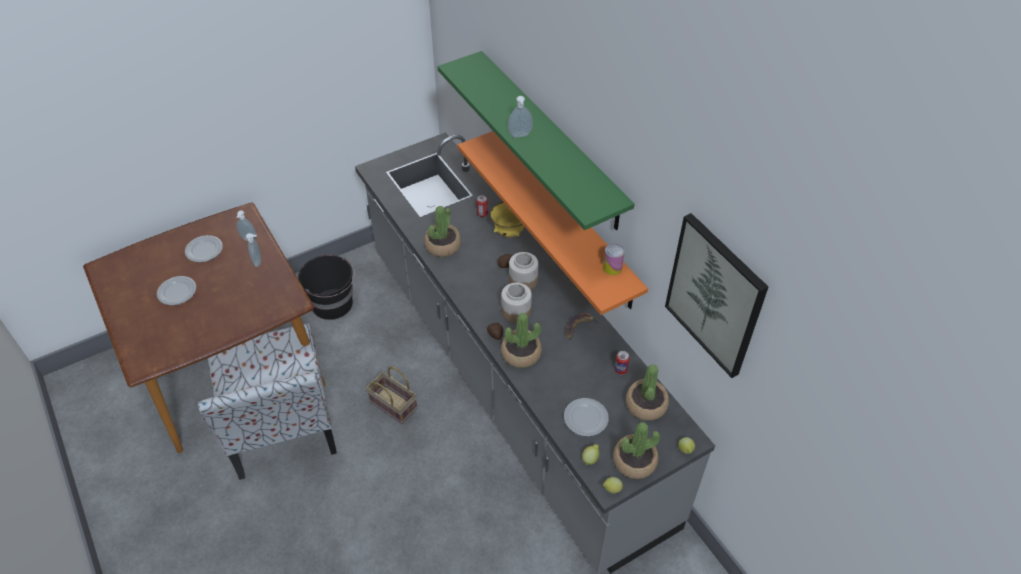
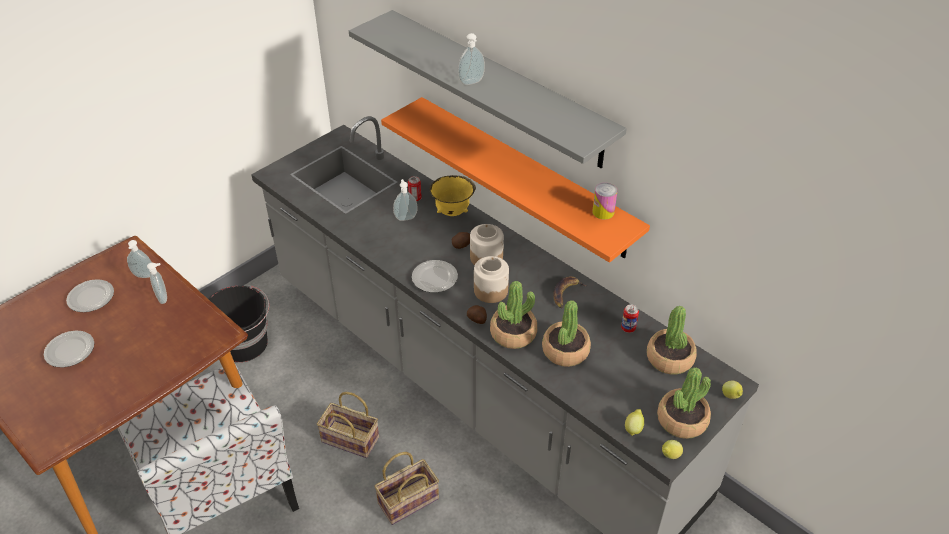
camera: 15 degrees left, 5 degrees down
potted plant [424,206,461,257] -> potted plant moved to [542,300,591,367]
green shelf [438,51,635,230] -> grey shelf [349,10,627,168]
plate [564,398,609,436] -> plate moved to [412,260,458,293]
picture [665,213,768,378] -> none
none -> basket [374,452,439,525]
none -> soap dispenser [393,179,418,221]

